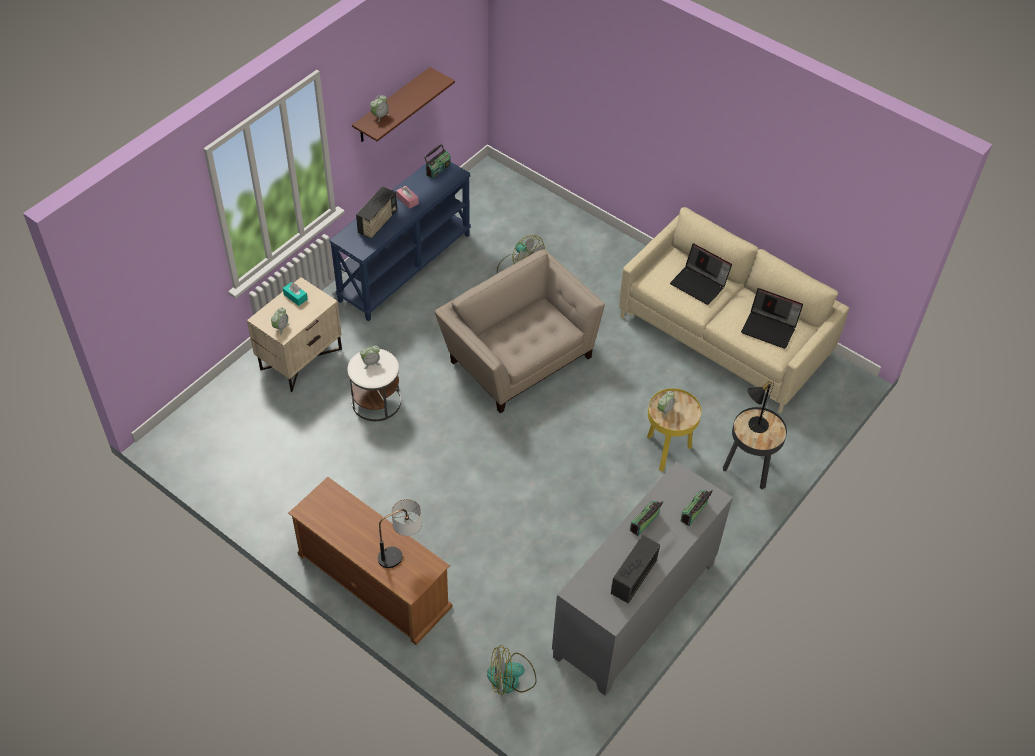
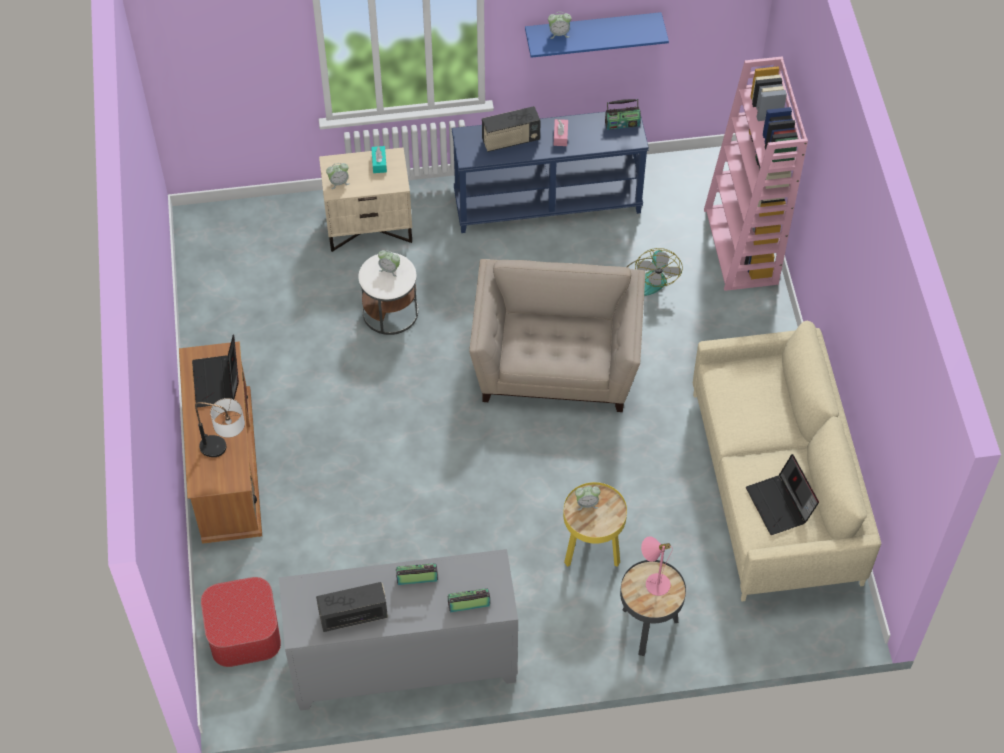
camera: 45 degrees right, 5 degrees up
brown shelf [352,67,455,142] -> blue shelf [525,12,669,58]
fan [487,645,537,695] -> ottoman [201,577,281,667]
laptop [670,243,732,305] -> laptop moved to [192,335,239,407]
black table lamp [747,381,774,433] -> pink table lamp [641,536,673,596]
none -> pink bookcase [704,56,808,291]

